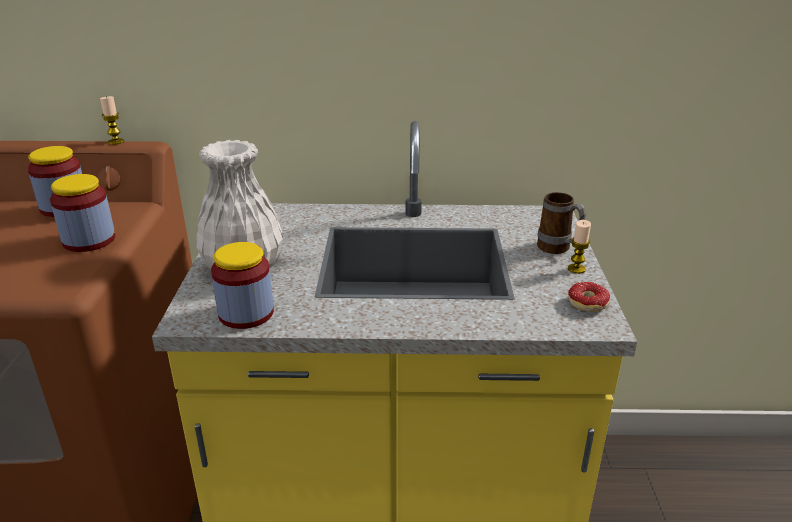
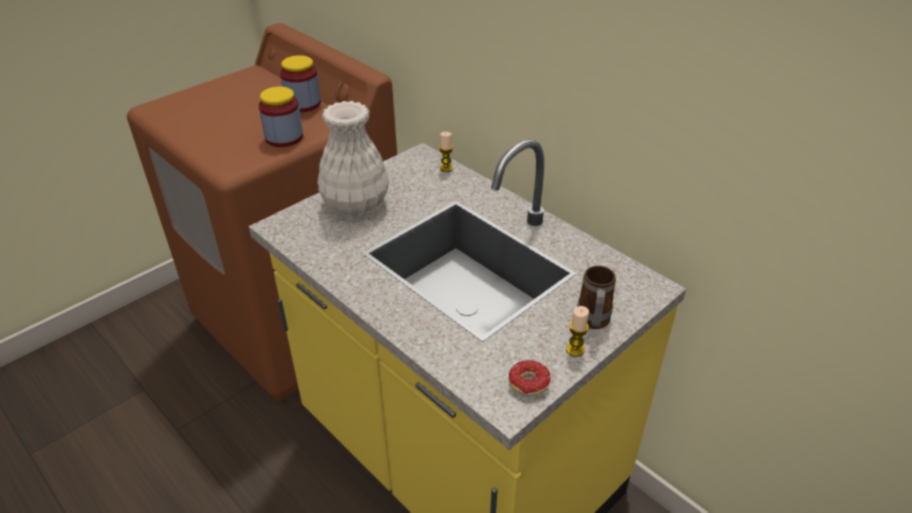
camera: 45 degrees right, 10 degrees up
candle [100,96,124,145] -> candle moved to [439,132,453,172]
jar [211,242,274,329] -> none

